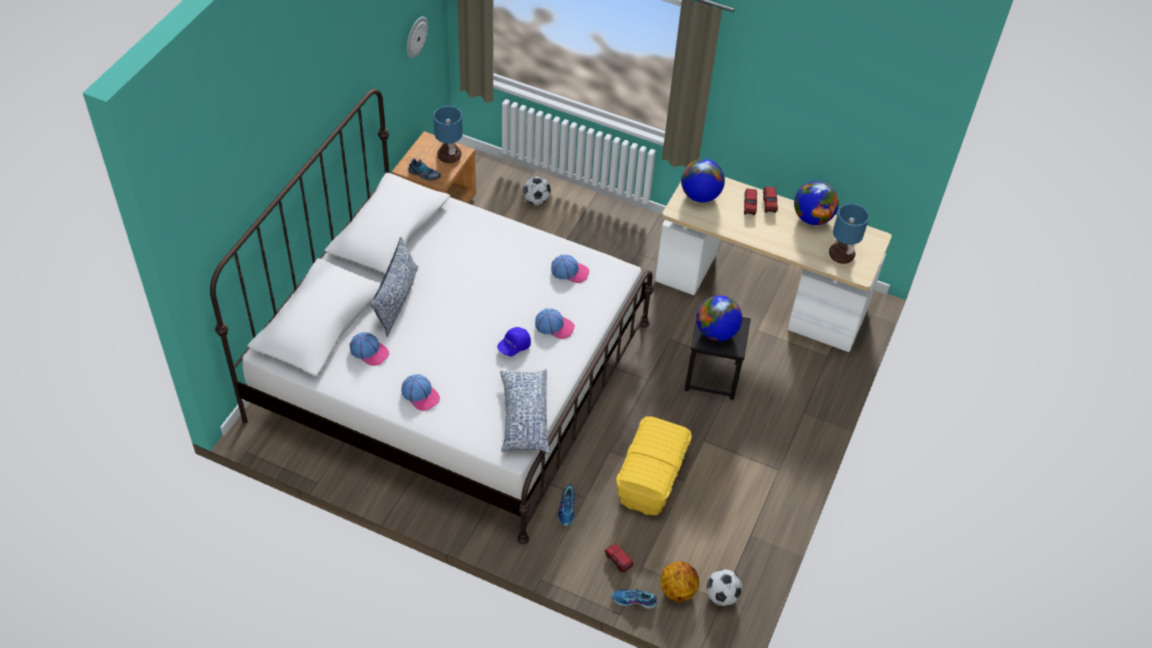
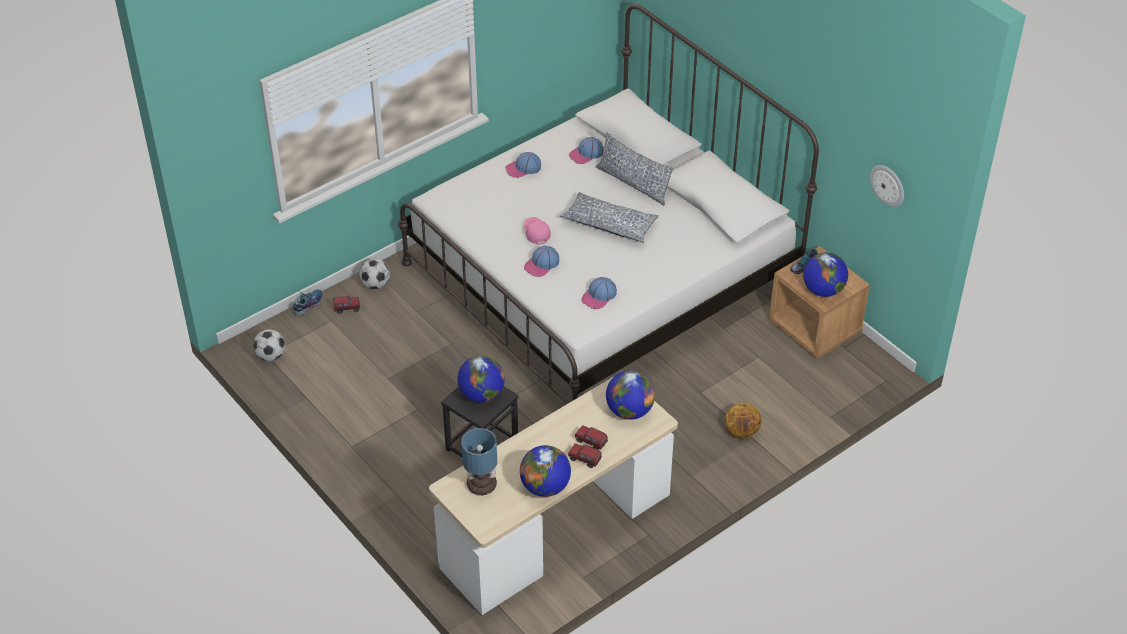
camera: 120 degrees right, 5 degrees down
table lamp [434,106,462,163] -> globe [803,252,848,297]
blue cap [497,327,531,357] -> pink cap [524,217,551,244]
pillow [500,369,549,453] -> pillow moved to [560,192,659,243]
football [522,177,551,205] -> football moved to [359,259,390,289]
shoe [557,484,578,526] -> none
yellow storage box [616,417,692,515] -> none
basketball [660,561,699,602] -> basketball moved to [725,402,762,439]

